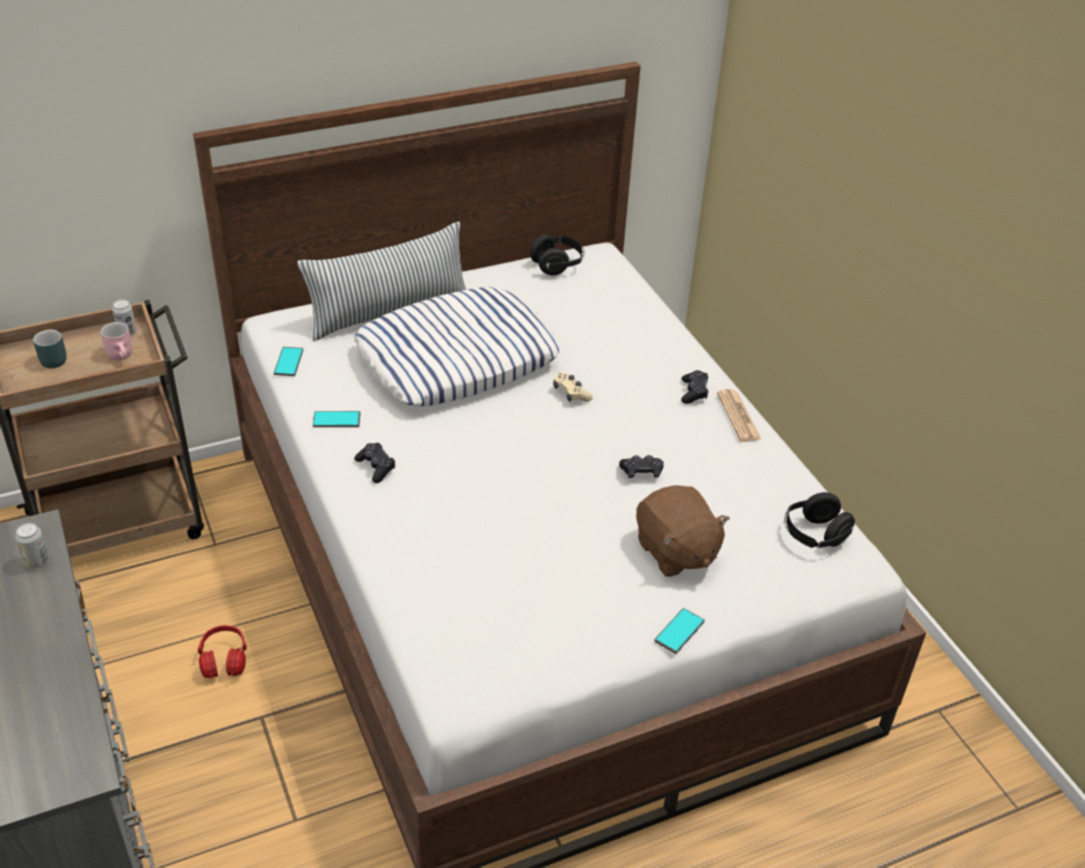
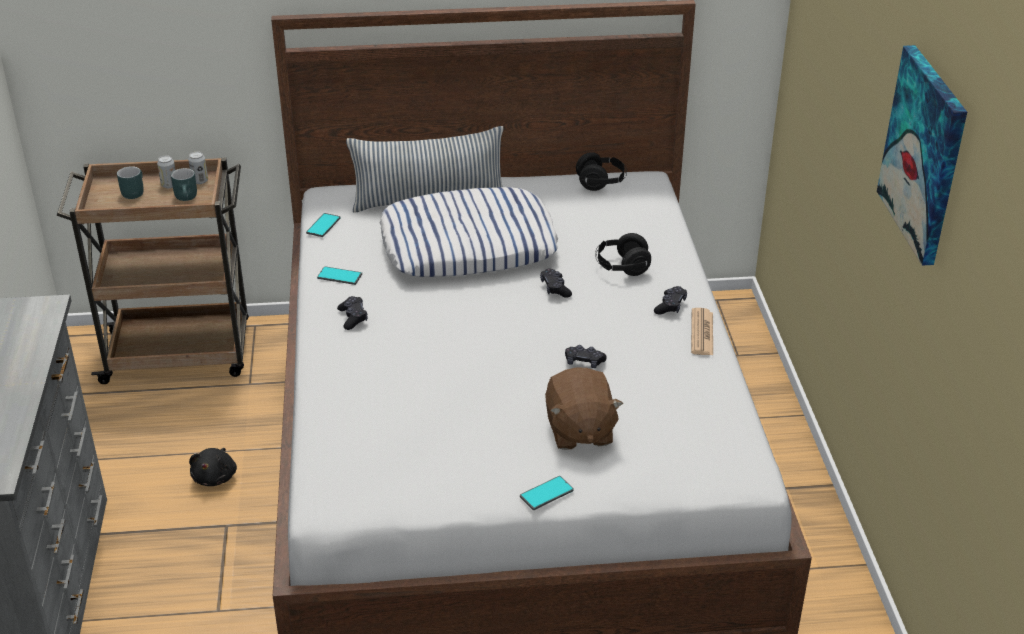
camera: 20 degrees right, 5 degrees down
can [15,523,49,568] -> can moved to [157,155,175,188]
pink mug [101,322,132,360] -> turquoise mug [171,168,197,201]
red headphones [198,625,247,678] -> black plush toy [189,448,237,486]
beige game controller [553,373,593,402] -> black game controller [540,268,572,298]
black headphones [784,492,855,548] -> black headphones moved to [595,233,651,276]
none -> picture [877,45,967,266]

